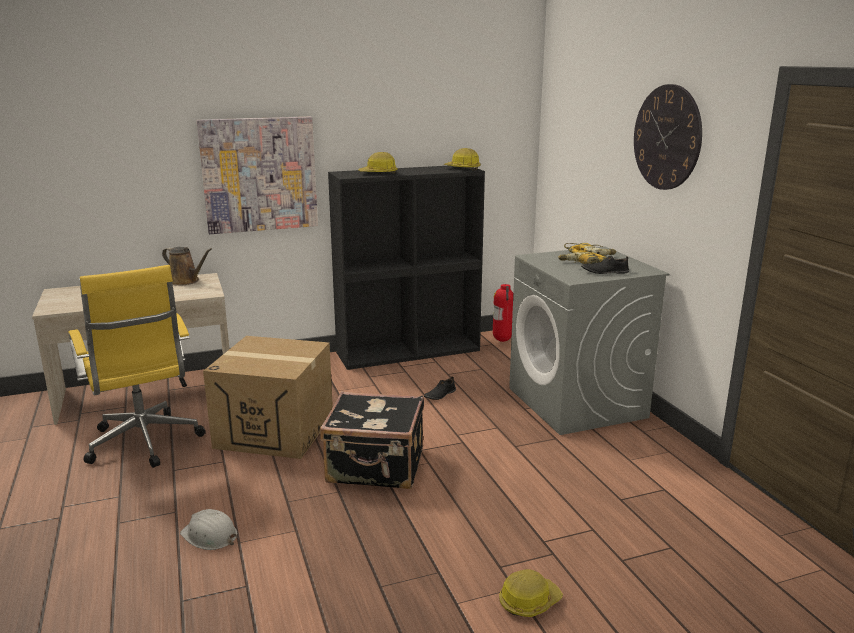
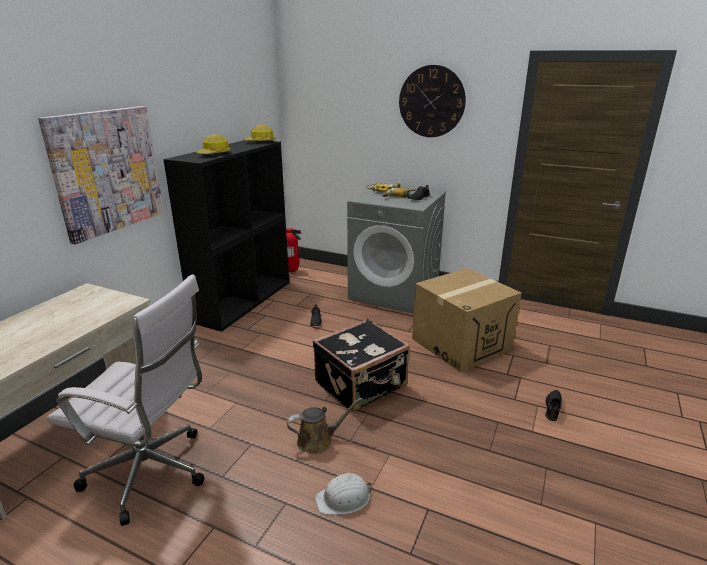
camera: 45 degrees left, 5 degrees up
yellow office chair [68,265,206,468] -> white office chair [47,274,205,526]
brown watering can [162,247,212,286] -> brown watering can moved to [287,398,362,454]
cardboard box [203,336,333,459] -> cardboard box moved to [412,268,522,373]
hard hat [499,569,563,617] -> black shoe [545,390,562,421]

